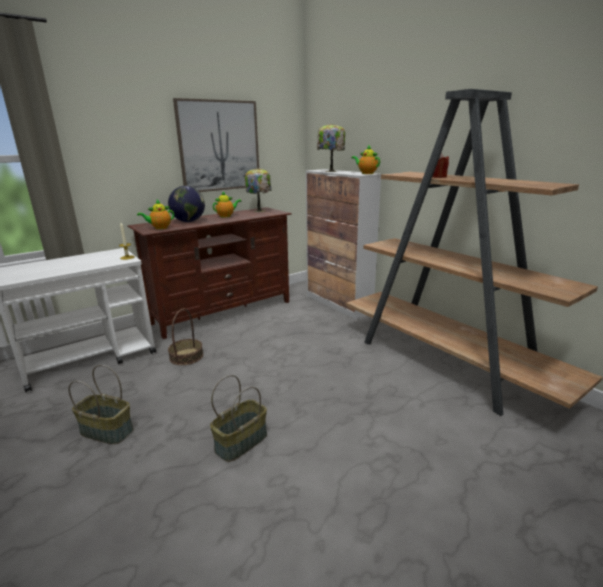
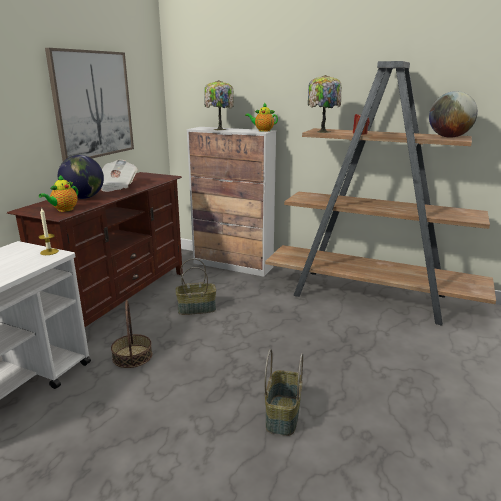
camera: 30 degrees left, 0 degrees up
basket [68,365,134,444] -> basket moved to [176,259,216,315]
teapot [213,191,241,218] -> newspaper [101,160,137,192]
table lamp [245,168,271,212] -> table lamp moved to [308,75,342,133]
none -> globe [429,91,478,138]

